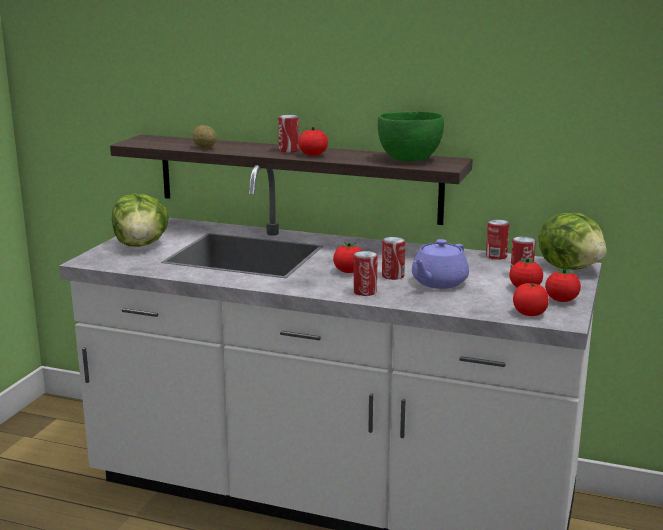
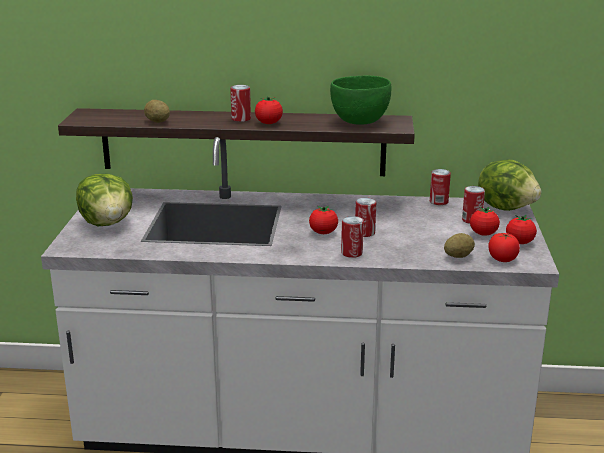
camera: 15 degrees left, 5 degrees up
purple teapot [412,239,469,289] -> none
none -> potato [444,233,475,258]

